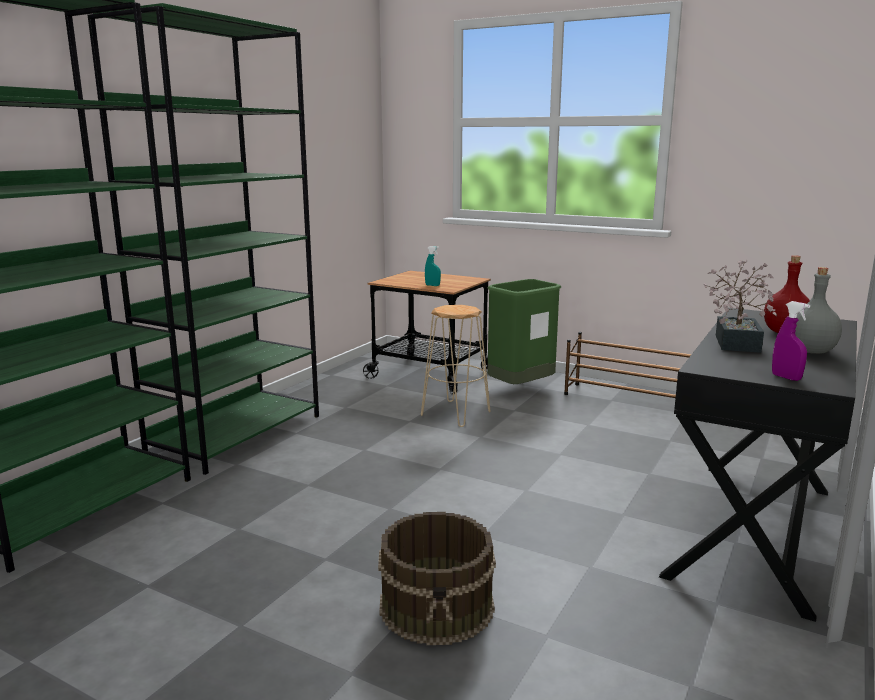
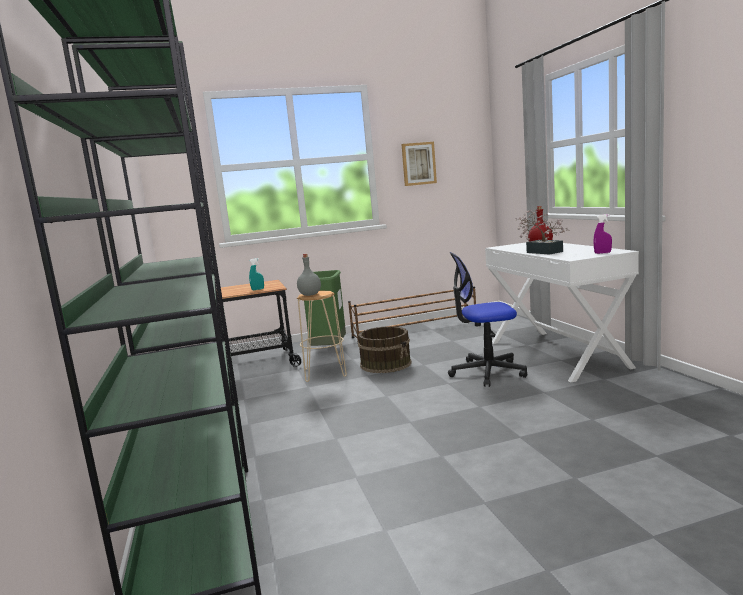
camera: 45 degrees left, 5 degrees down
brown bucket [378,512,496,645] -> brown bucket moved to [358,326,412,373]
black desk [659,308,857,622] -> white desk [485,243,639,382]
grey bottle [795,267,842,354] -> grey bottle moved to [297,254,321,296]
none -> picture [401,142,437,186]
none -> office chair [448,252,527,387]

